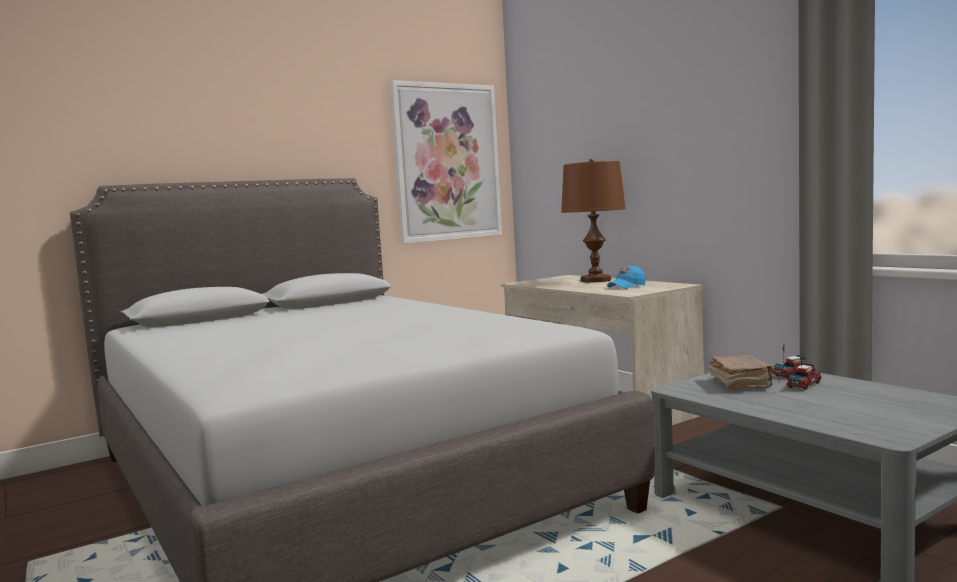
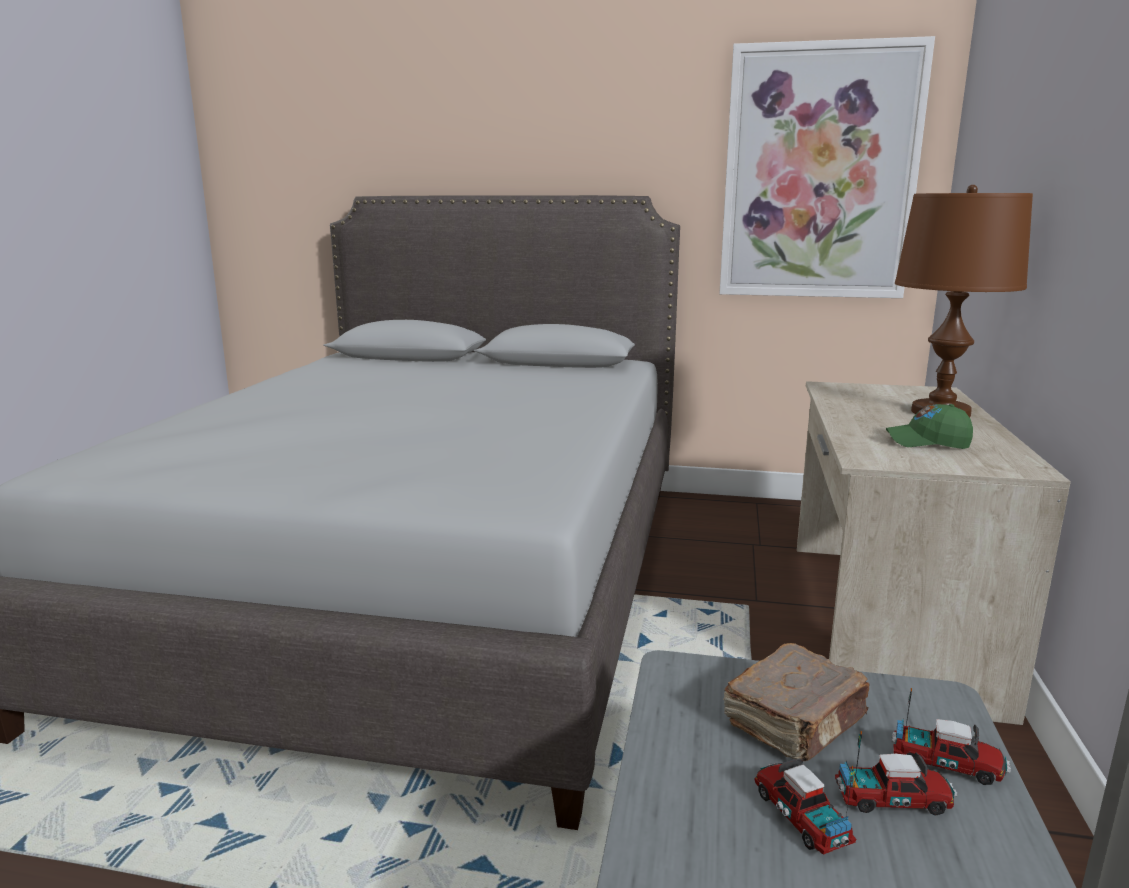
camera: 45 degrees right, 10 degrees up
blue cap [607,265,646,289] -> green cap [886,404,973,449]
none -> toy truck [755,759,856,855]

